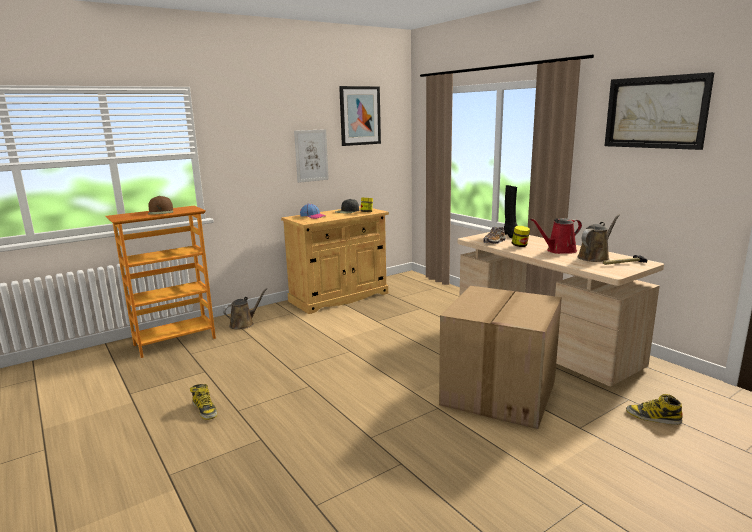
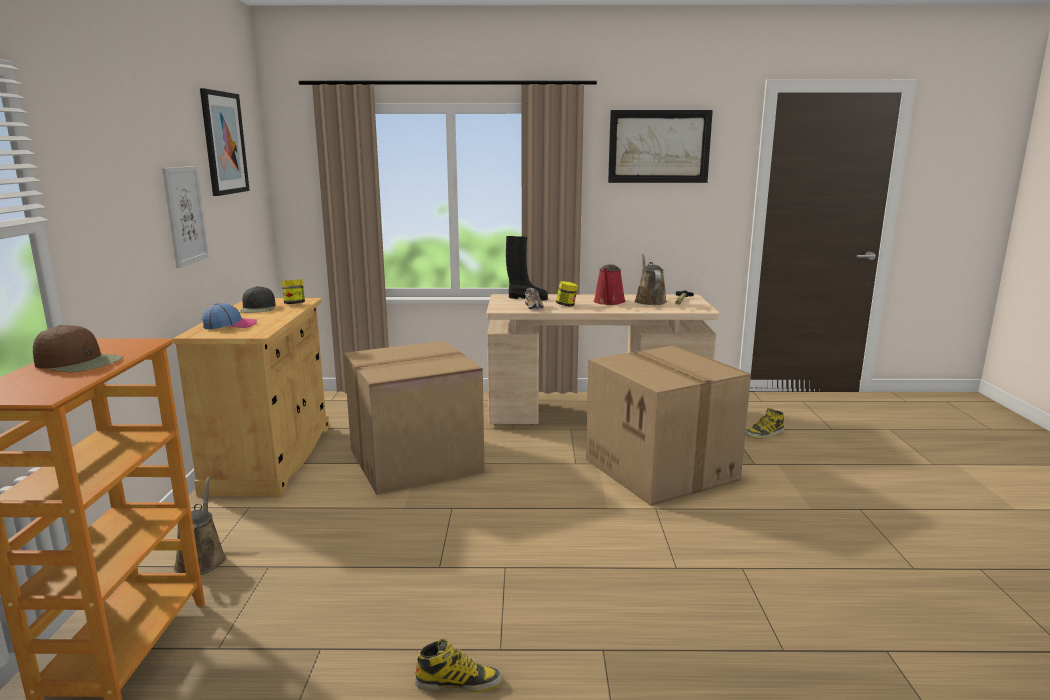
camera: 55 degrees left, 0 degrees up
none -> cardboard box [344,340,485,495]

